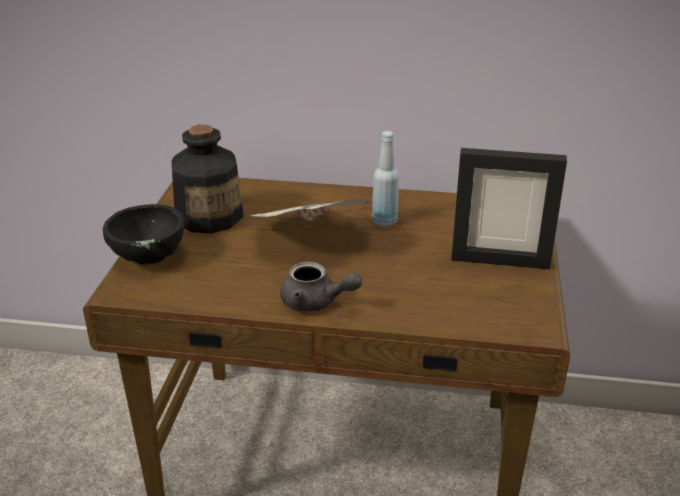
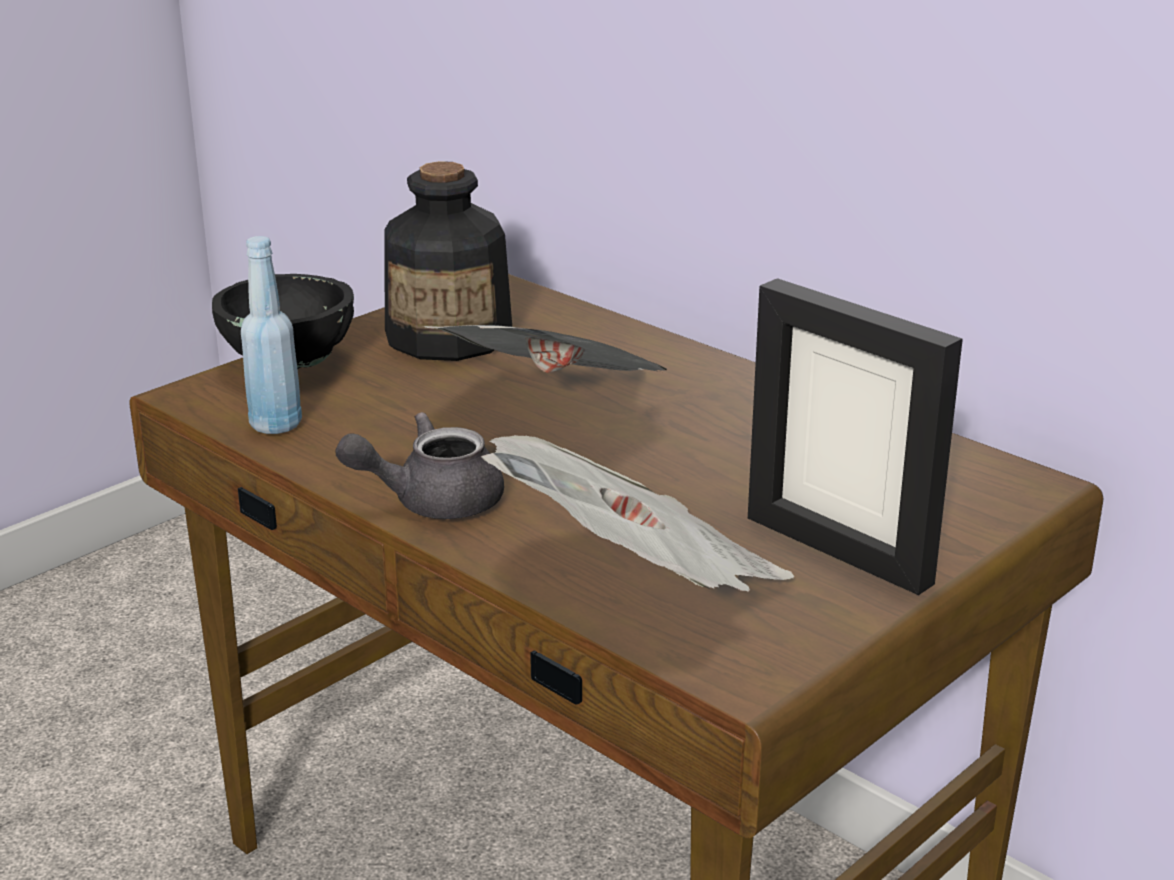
camera: 35 degrees right, 5 degrees down
grey teapot [280,262,362,312] -> grey teapot turned 105 degrees clockwise [335,412,504,519]
blue bottle [372,131,399,226] -> blue bottle moved to [241,236,302,434]
none -> newspaper [481,435,794,592]

